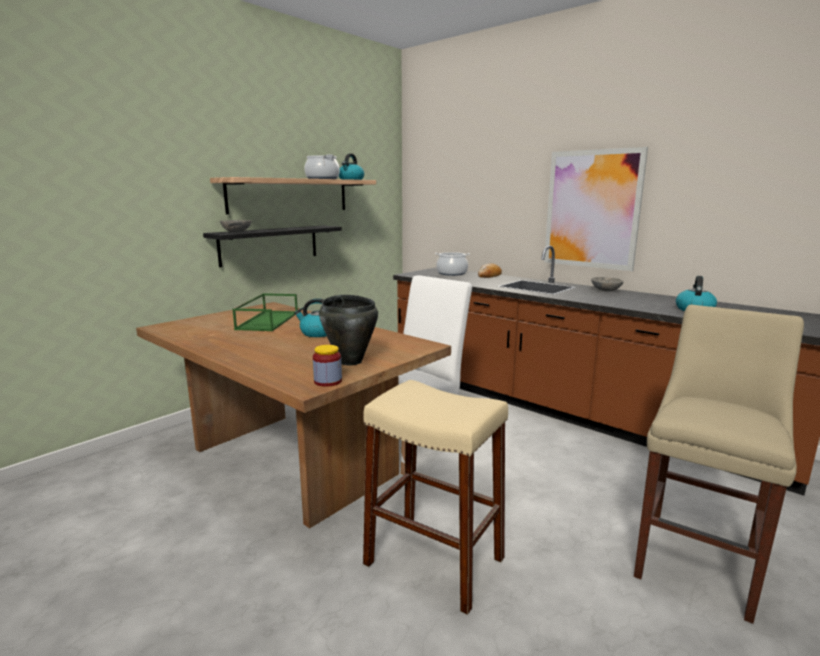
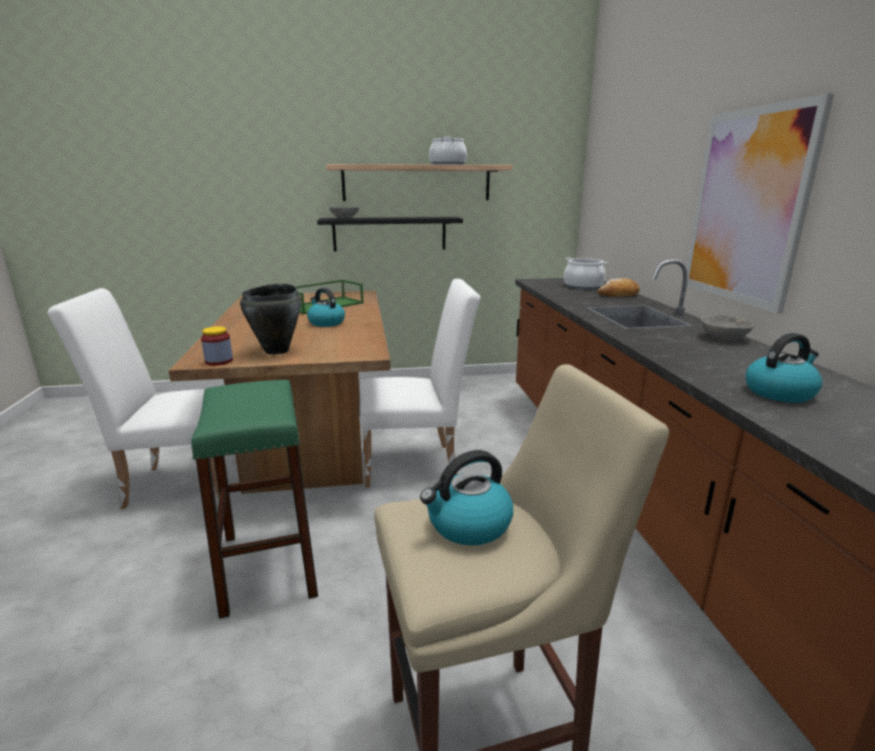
camera: 40 degrees right, 5 degrees up
kettle [339,153,364,180] -> kettle moved to [420,450,513,546]
beige stool [363,380,508,615] -> green stool [191,380,318,619]
none -> white chair [48,288,219,509]

